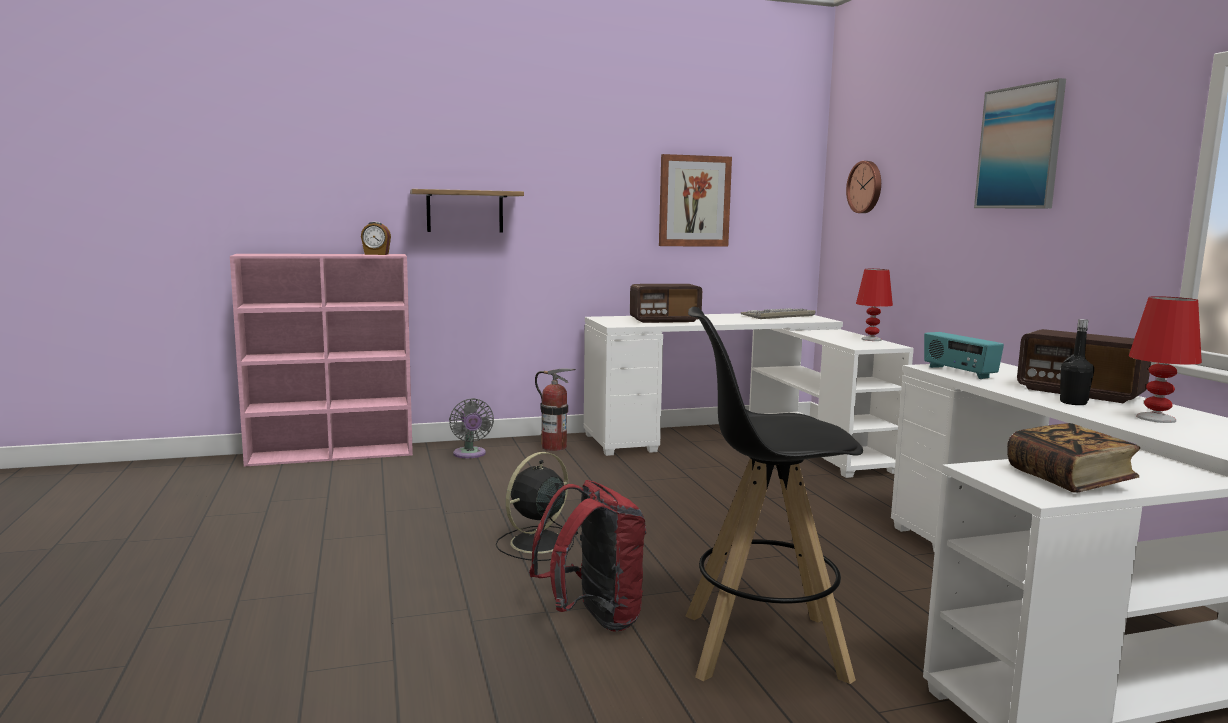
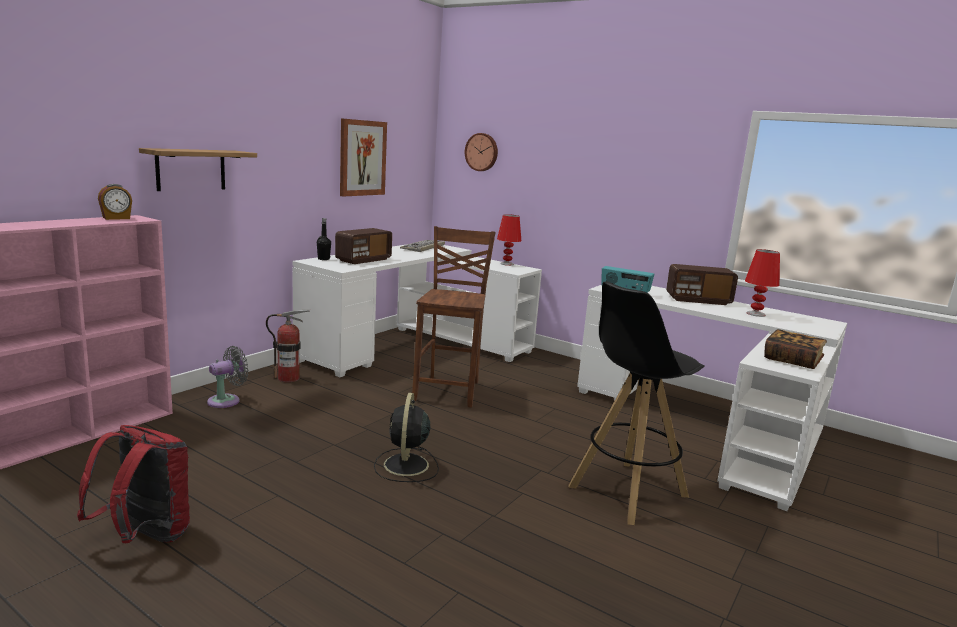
camera: 40 degrees left, 5 degrees up
grey fan [449,398,494,458] -> grey fan turned 75 degrees counterclockwise [207,346,249,408]
red backpack [529,480,646,632] -> red backpack moved to [77,425,190,543]
picture [974,78,1066,208] -> none
black bottle [1060,319,1094,405] -> black bottle moved to [317,218,331,260]
none -> brown chair [412,226,496,408]

